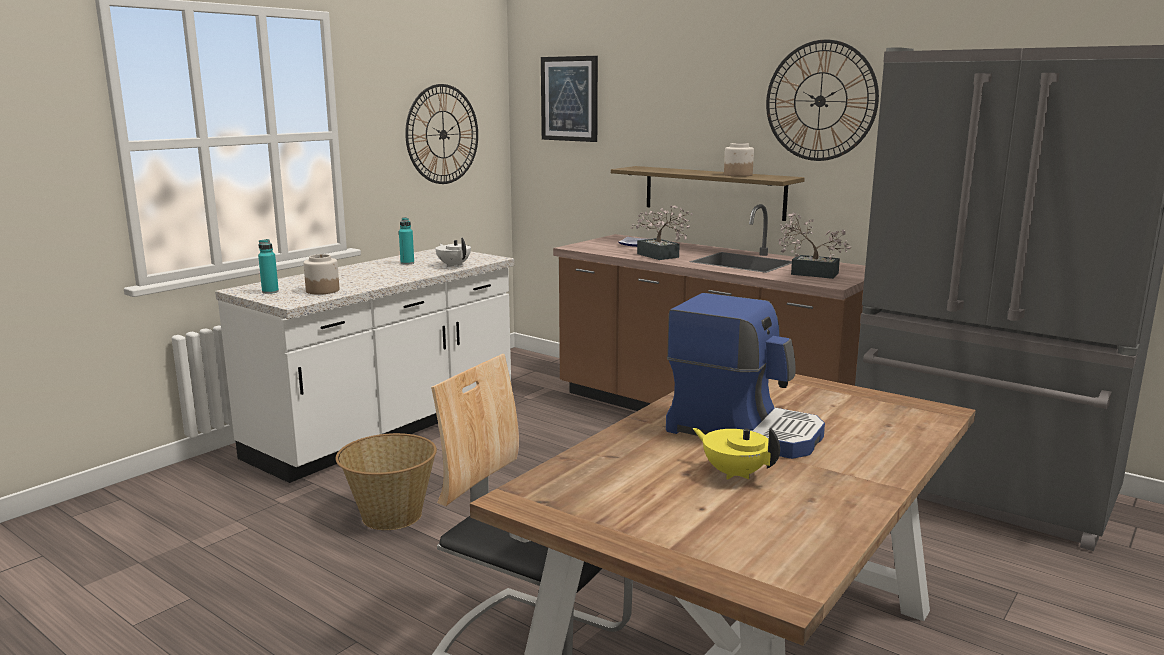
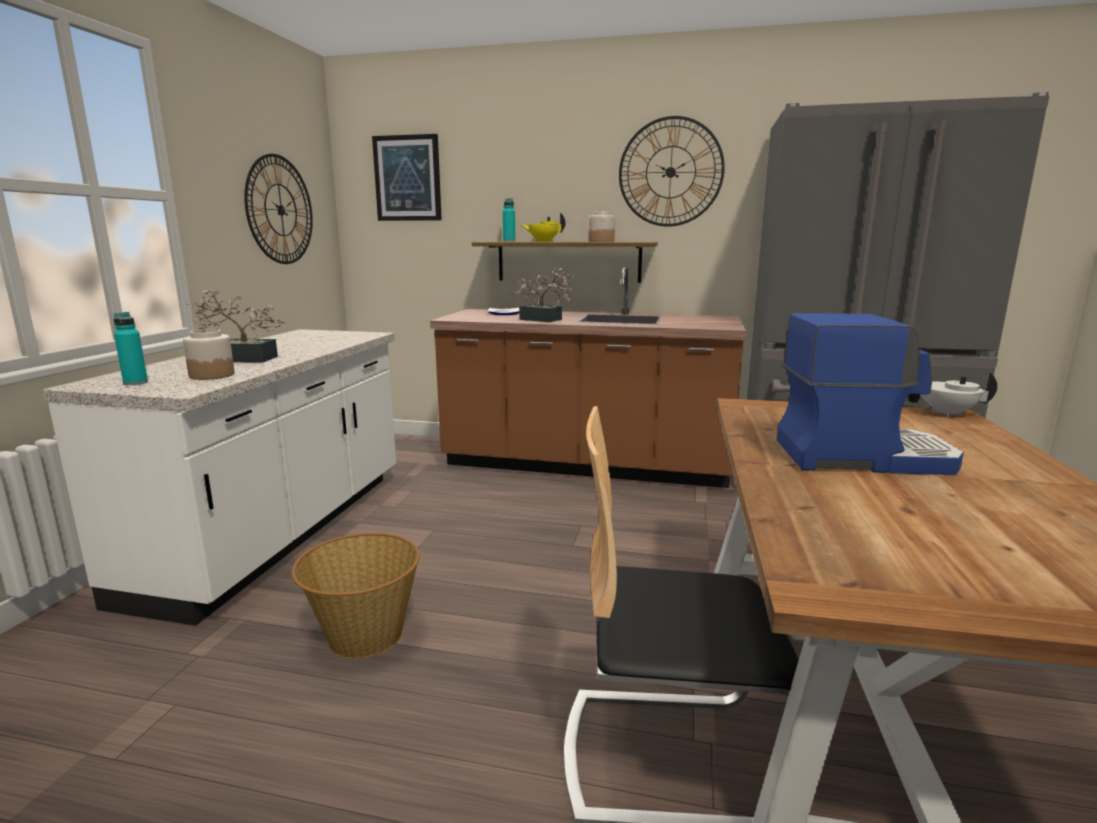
camera: 25 degrees left, 0 degrees up
turquoise bottle [399,217,414,265] -> turquoise bottle moved to [503,198,515,242]
white teapot [435,238,471,267] -> white teapot moved to [920,372,997,417]
yellow teapot [693,428,780,480] -> yellow teapot moved to [522,213,565,242]
potted plant [778,213,851,279] -> potted plant moved to [187,289,284,363]

